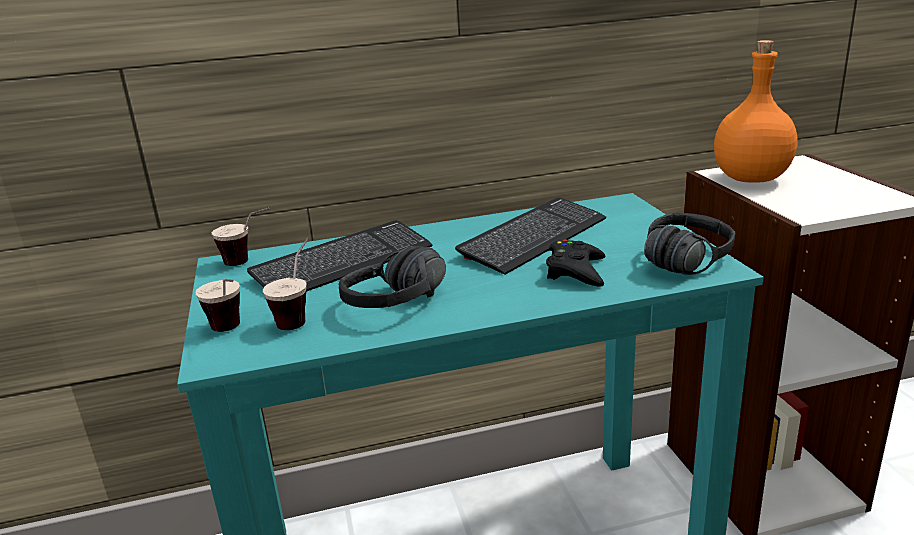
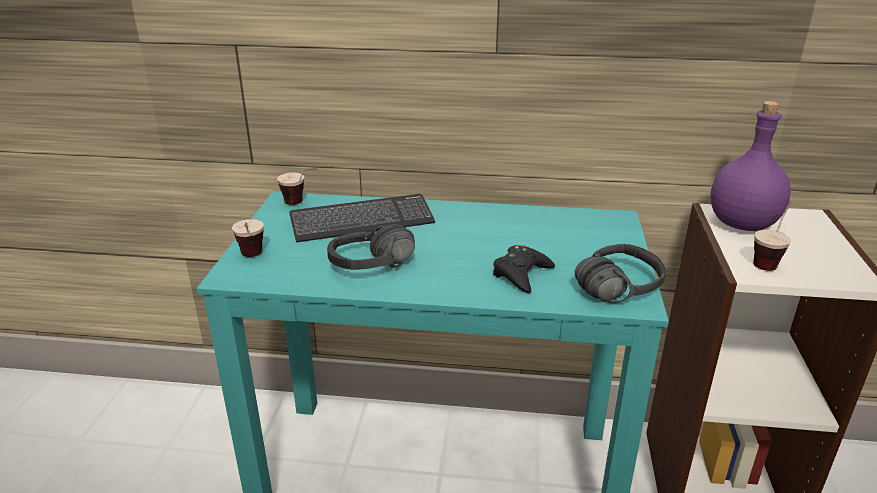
camera: 20 degrees right, 5 degrees up
cup [263,238,309,330] -> cup moved to [753,201,792,271]
keyboard [455,197,606,275] -> none
orange bottle [714,40,797,183] -> purple bottle [711,101,791,231]

